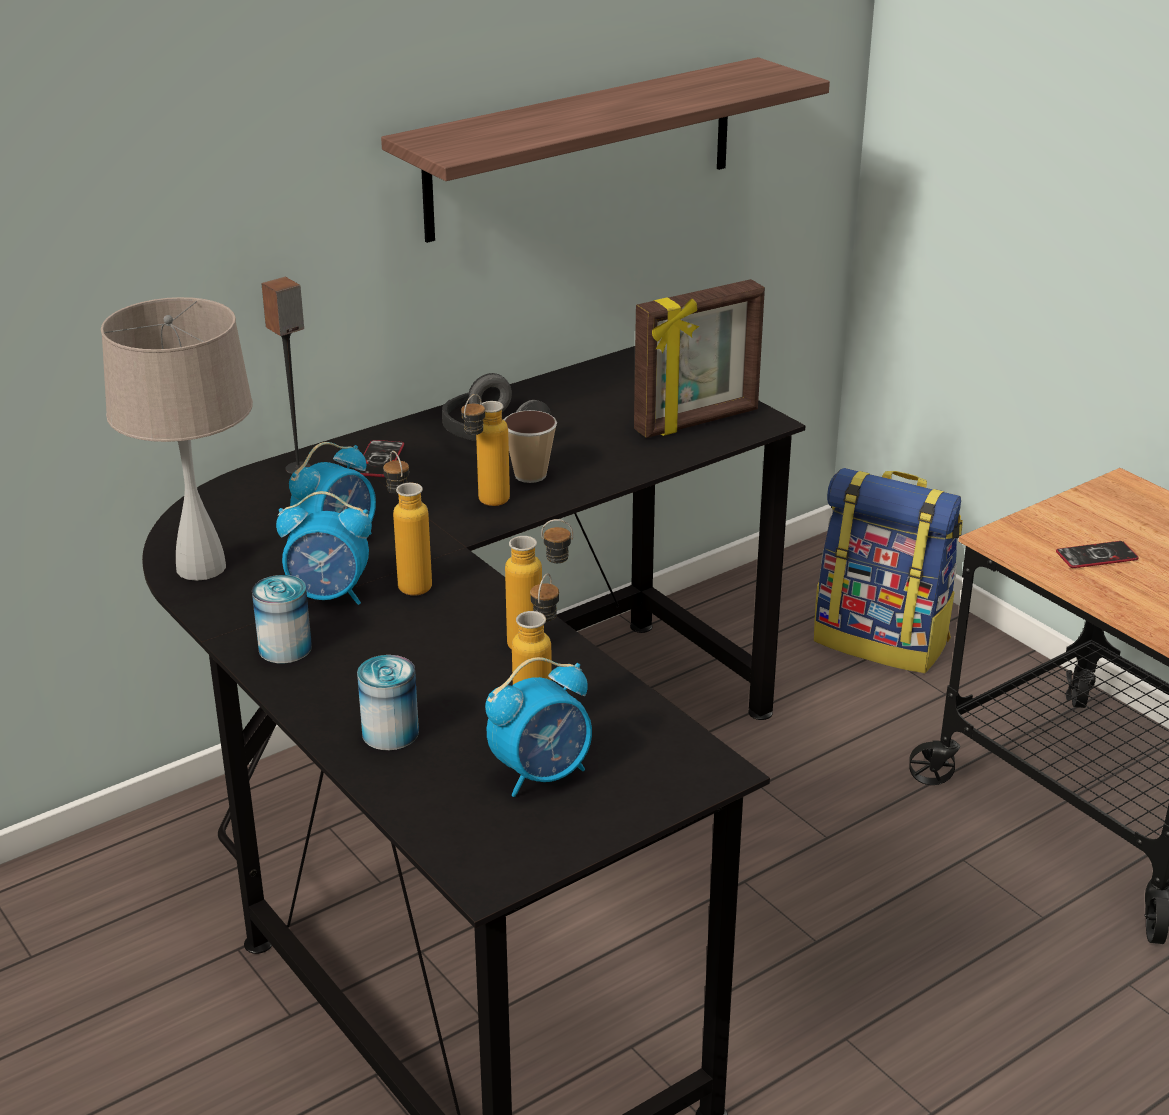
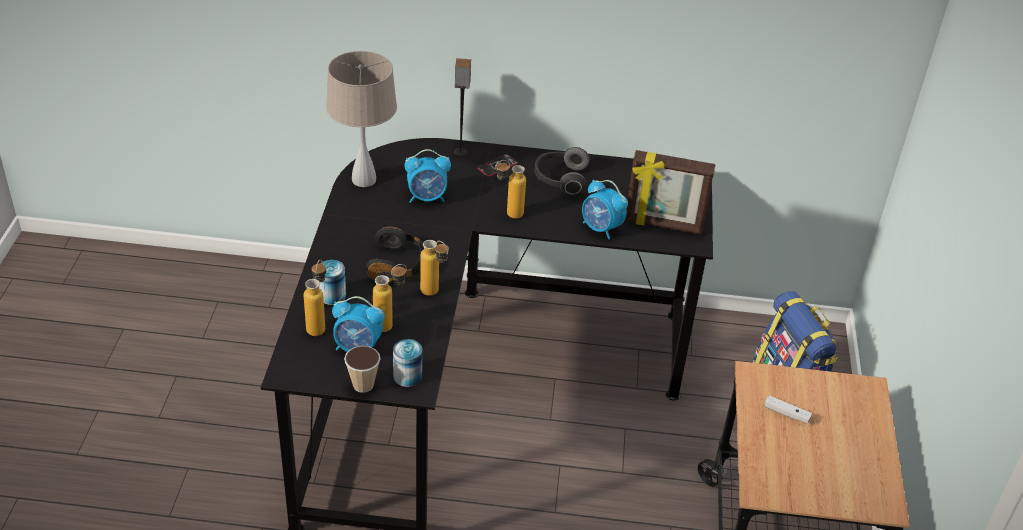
camera: 40 degrees right, 10 degrees up
can [252,575,312,663] -> can moved to [393,339,422,387]
alarm clock [276,491,372,605] -> alarm clock moved to [582,180,628,239]
shelf [381,57,830,243] -> none
bottle [383,451,432,596] -> bottle moved to [304,259,326,336]
cup [504,410,557,483] -> cup moved to [344,346,381,393]
phone [1056,541,1139,568] -> white game controller [765,395,812,424]
none -> black headphones [366,226,424,282]

